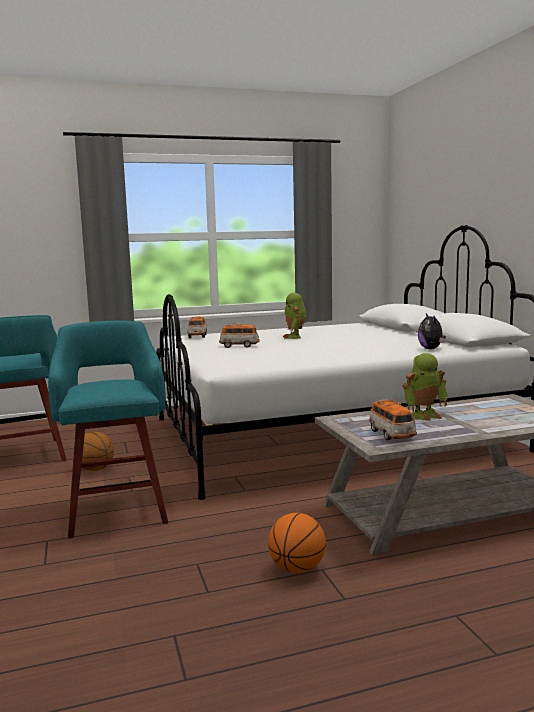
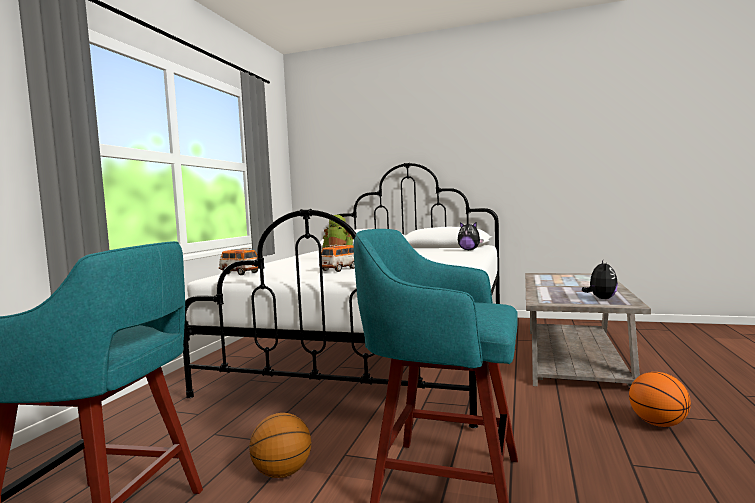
camera: 55 degrees left, 5 degrees down
toy car [369,398,417,440] -> plush toy [582,260,618,299]
toy robot [402,353,448,421] -> none

